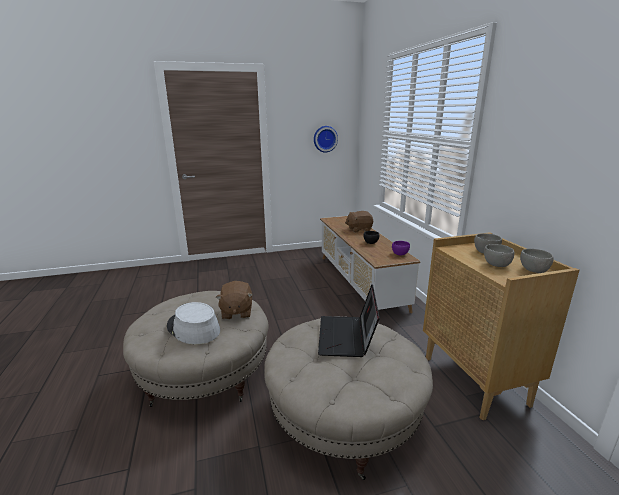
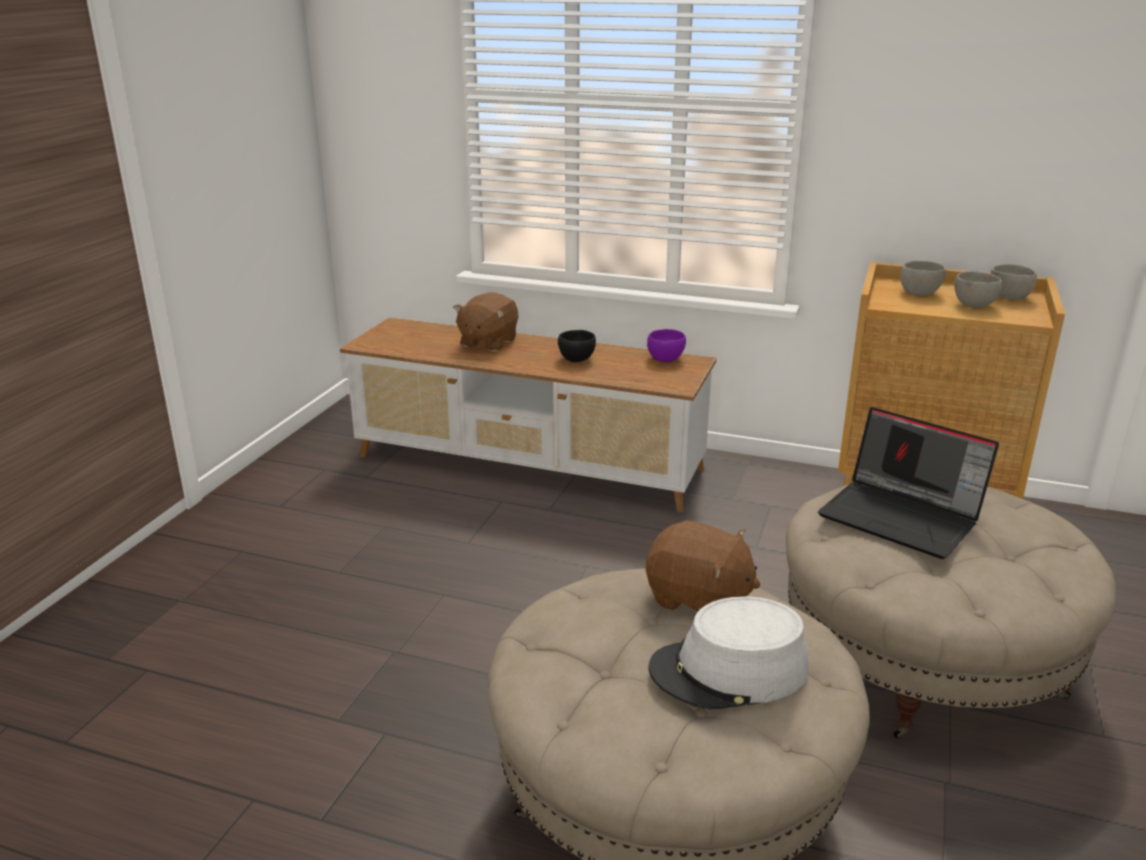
camera: 55 degrees left, 5 degrees up
wall clock [314,126,338,153] -> none

